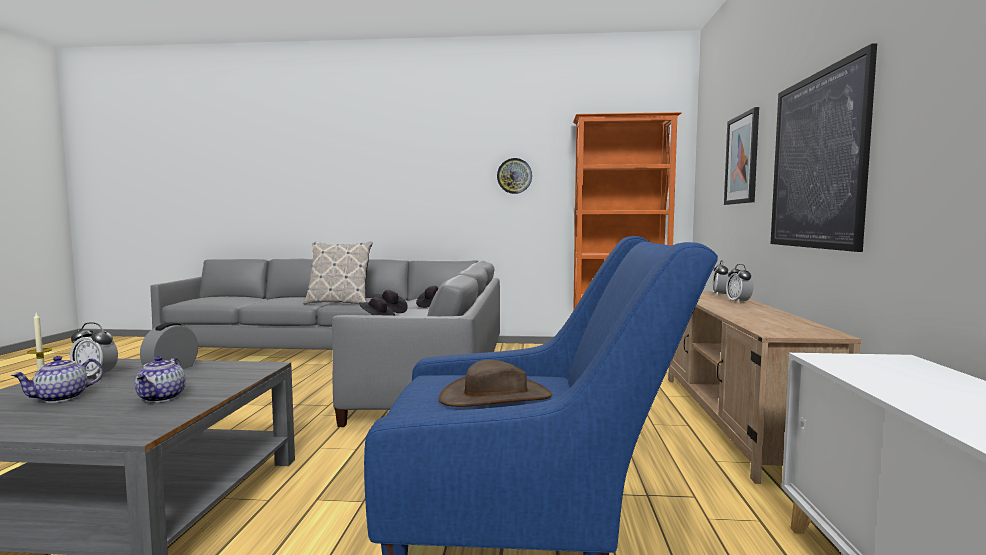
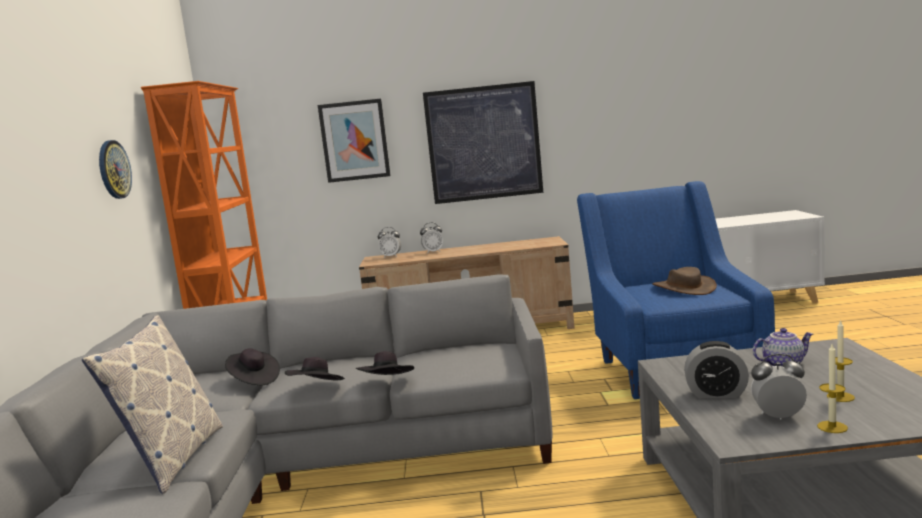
camera: 95 degrees left, 5 degrees up
teapot [10,356,103,403] -> candle [827,319,855,402]
alarm clock [70,322,118,377] -> alarm clock turned 90 degrees counterclockwise [751,354,807,420]

